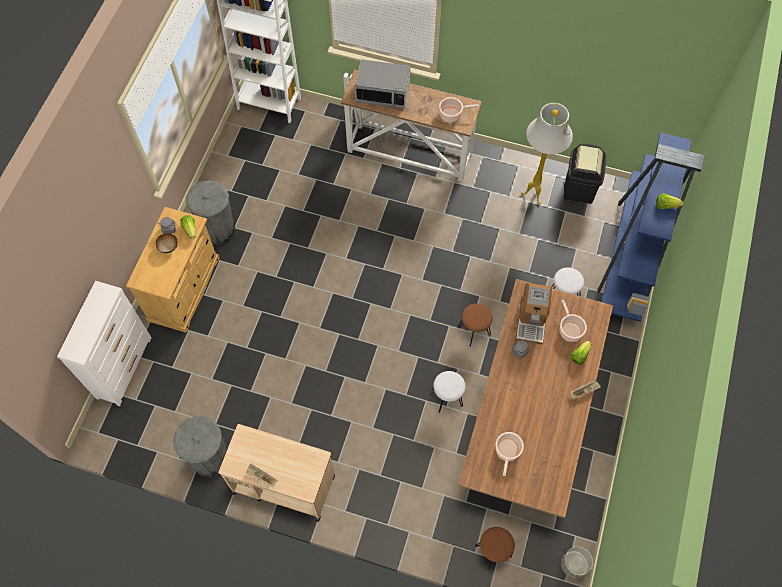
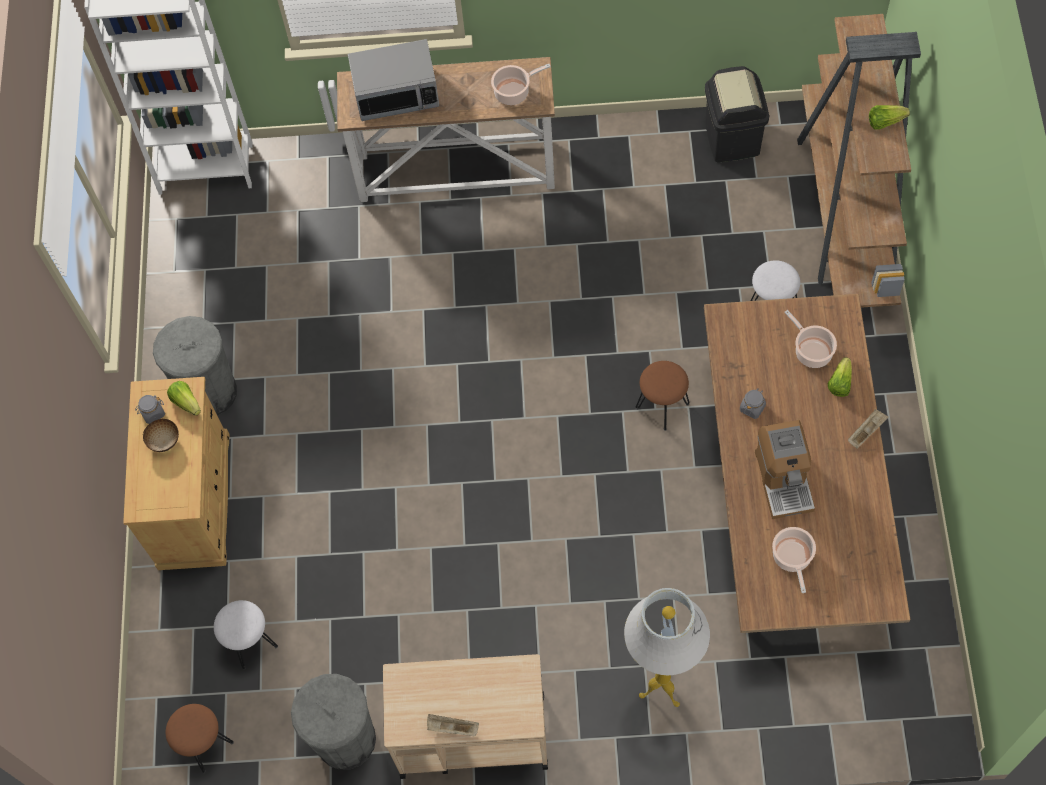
camera: 15 degrees left, 0 degrees up
white dresser [57,281,152,406] -> none
white stool [432,371,466,413] -> white stool moved to [214,600,278,670]
brown stool [475,527,515,570] -> brown stool moved to [166,704,234,773]
coffee machine [516,283,552,345] -> coffee machine moved to [755,420,815,519]
white floor lamp [521,103,573,205] -> white floor lamp moved to [624,588,710,707]
grey planter [561,547,593,579] -> none
blue bookcase [597,132,704,322] -> brown bookcase [797,14,921,308]

